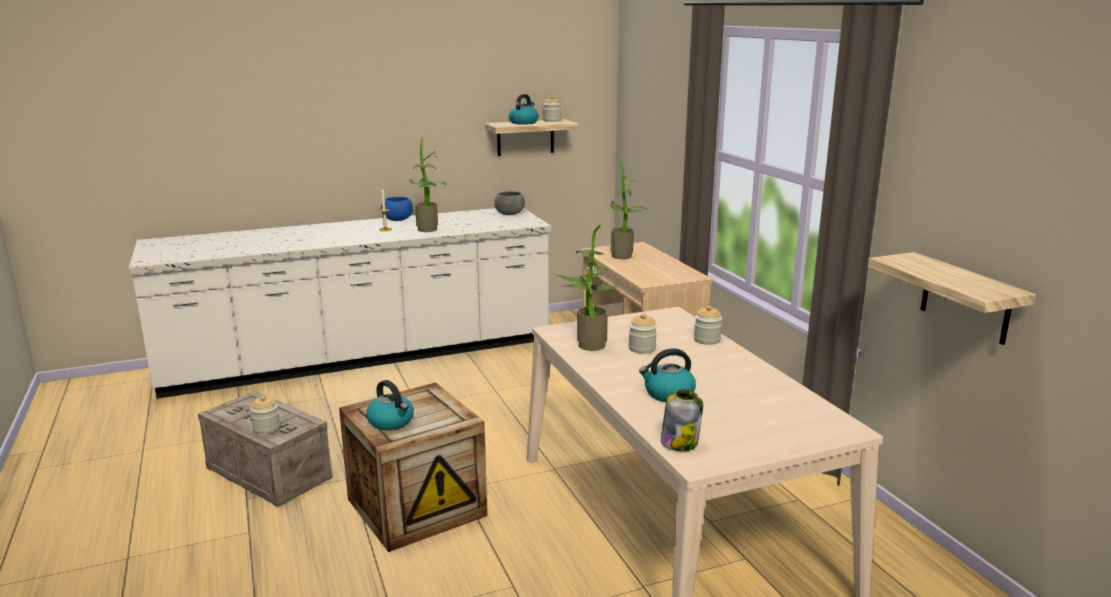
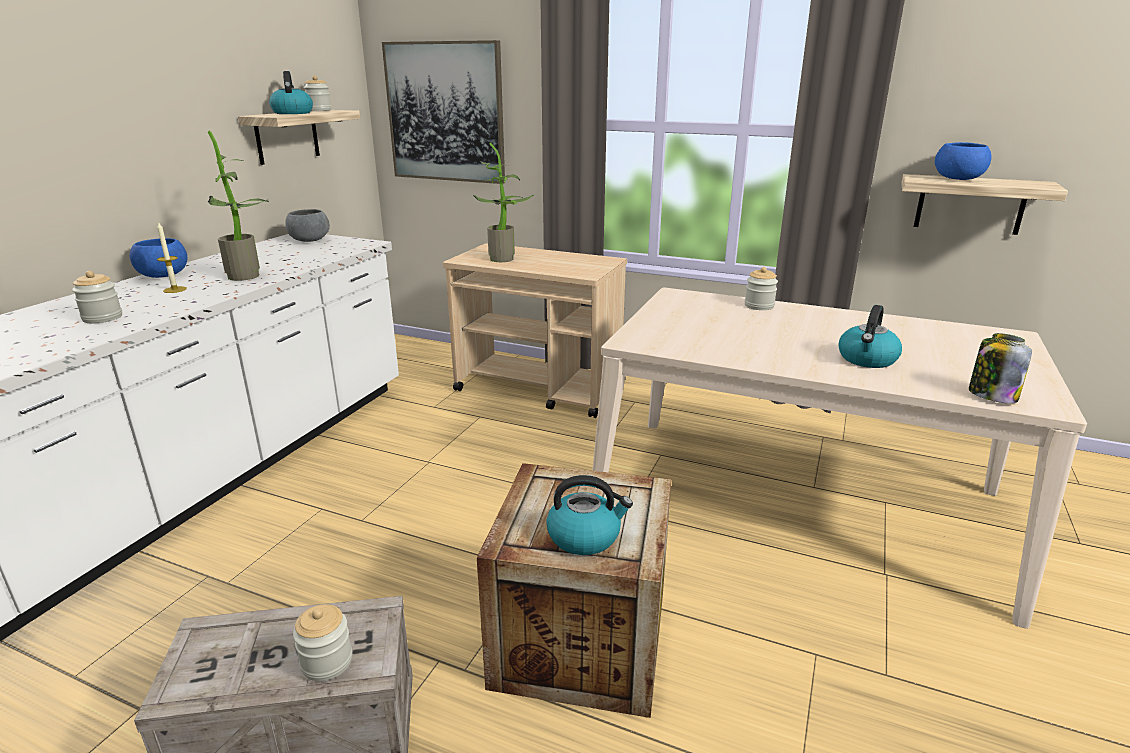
camera: 45 degrees left, 5 degrees up
potted plant [555,224,616,351] -> none
jar [628,313,657,354] -> jar moved to [72,271,122,323]
none -> picture [382,40,505,184]
none -> blue bowl [935,142,992,180]

